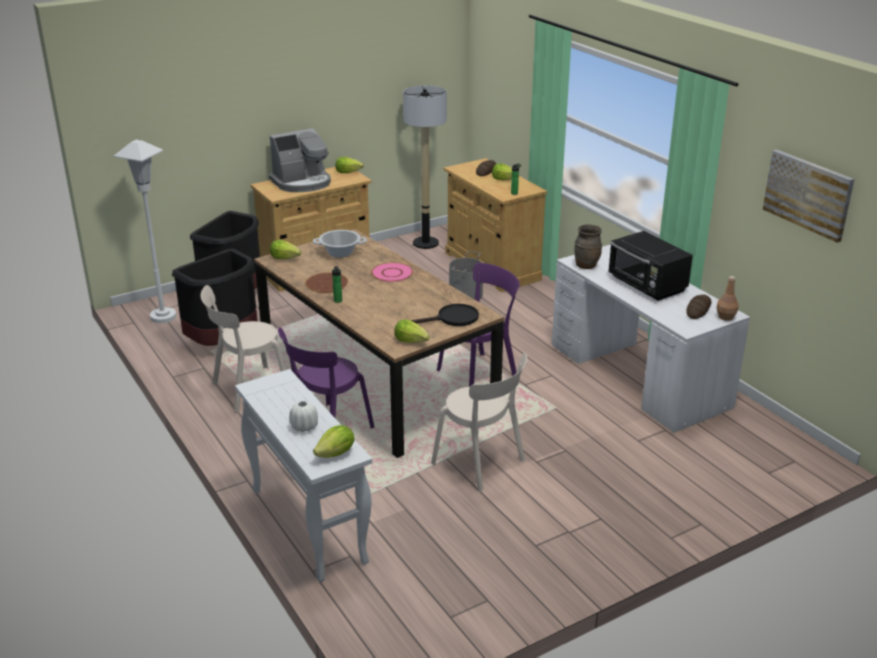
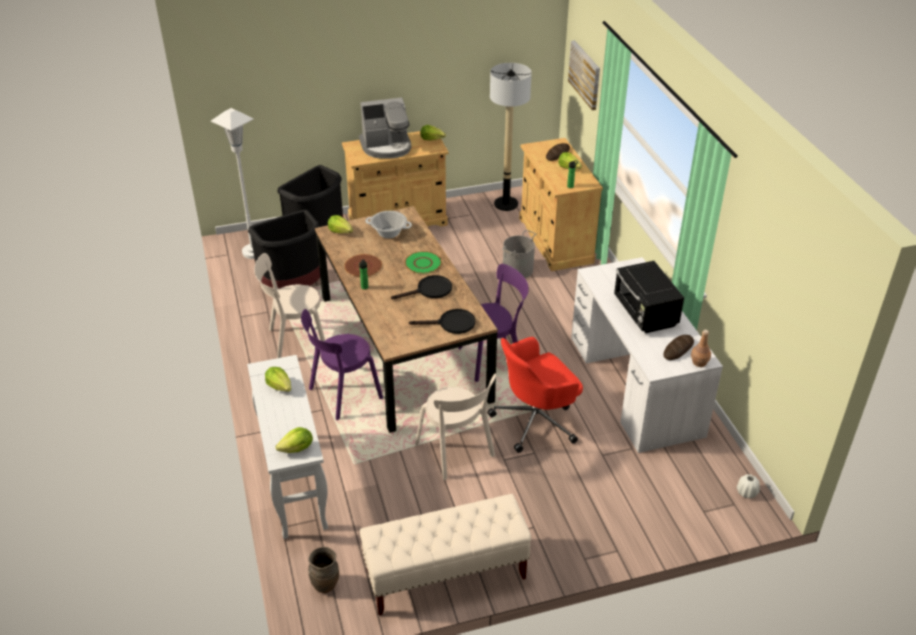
camera: 15 degrees right, 10 degrees up
white vase [289,401,318,432] -> white vase moved to [737,474,760,498]
pink plate [371,263,413,282] -> green plate [405,251,442,274]
lettuce [395,319,430,343] -> lettuce moved to [265,367,291,392]
brown vase [574,224,602,269] -> brown vase moved to [308,547,339,593]
picture [763,149,854,243] -> picture moved to [568,40,600,110]
none -> beige bench [360,494,531,615]
none -> black frying pan [391,275,452,299]
none -> red office chair [488,337,583,453]

